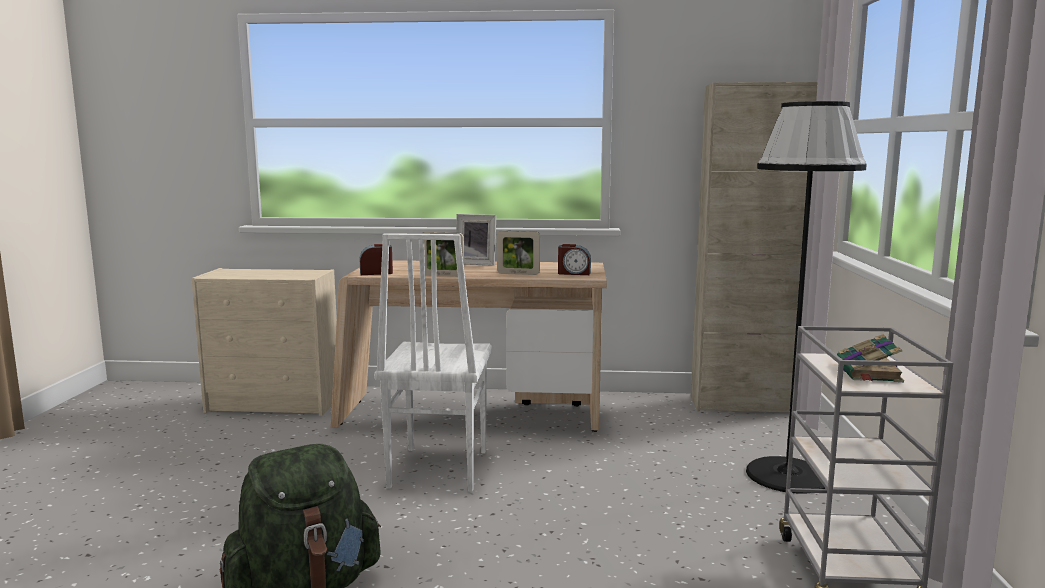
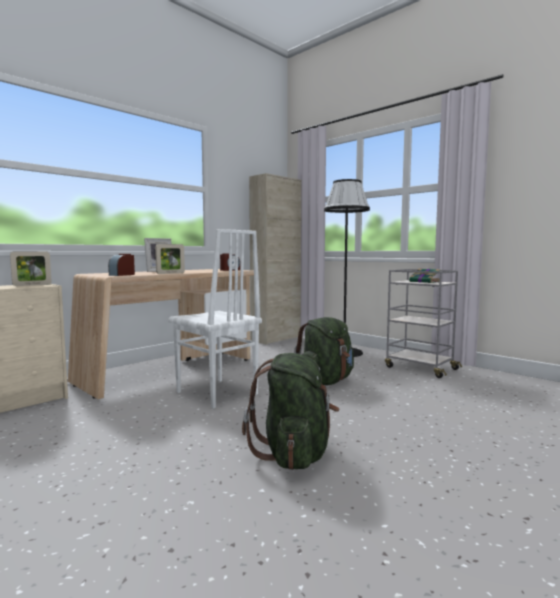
camera: 50 degrees left, 5 degrees down
picture frame [497,231,540,275] -> picture frame moved to [10,251,52,286]
none -> green backpack [294,317,354,385]

